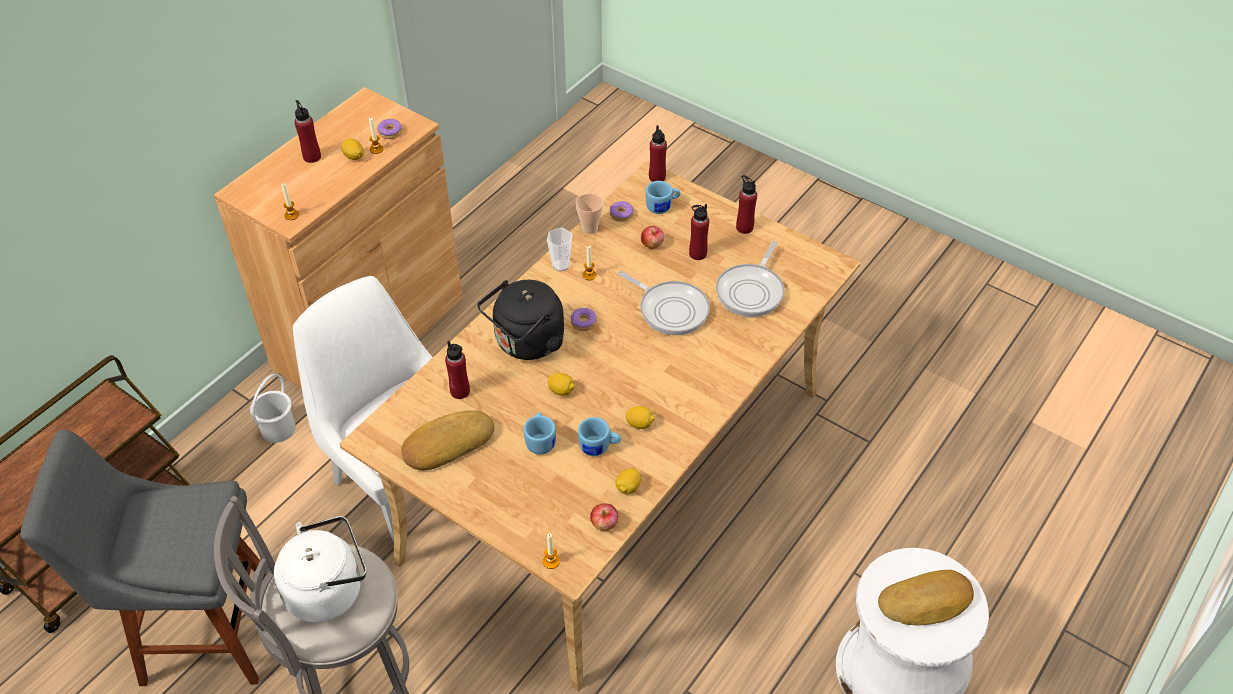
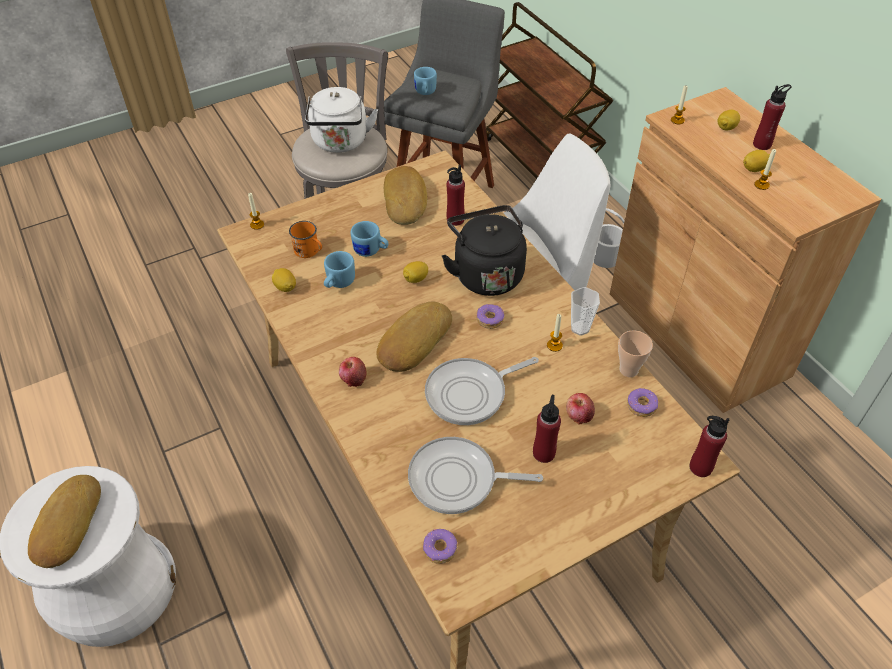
camera: 115 degrees right, 0 degrees up
donut [377,119,402,139] -> donut moved to [423,529,457,564]
apple [590,503,619,531] -> apple moved to [339,357,367,387]
lemon [626,406,655,429] -> lemon moved to [717,110,740,131]
blue mug [646,181,680,214] -> blue mug moved to [414,67,437,95]
frying pan [716,241,785,317] -> frying pan turned 45 degrees counterclockwise [408,437,543,514]
red bottle [736,175,757,234] -> none
none -> orange mug [289,221,322,258]
none -> bread [376,302,452,372]

